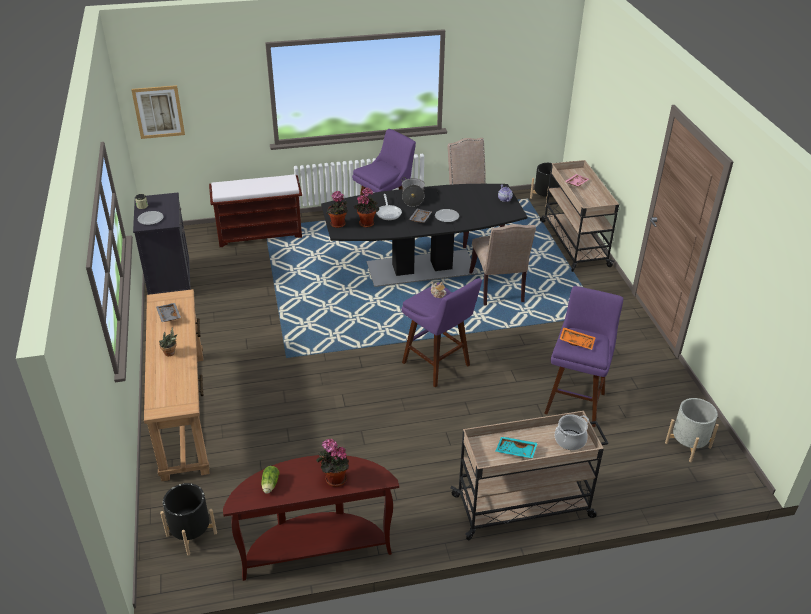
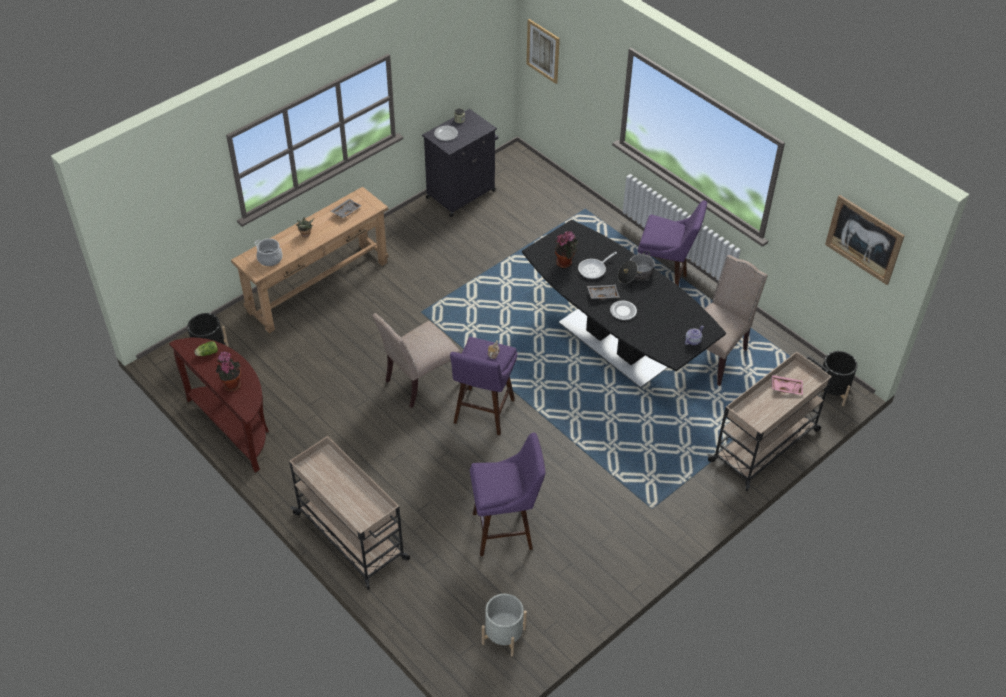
camera: 60 degrees right, 10 degrees up
brown bench [209,174,302,247] -> none
potted plant [326,191,348,228] -> none
beige chair [469,224,536,306] -> beige chair moved to [372,313,461,408]
turquoise tray [496,436,538,458] -> none
cooking pot [555,414,589,450] -> cooking pot moved to [255,238,283,266]
orange tray [560,327,596,350] -> none
none -> picture [825,195,905,285]

